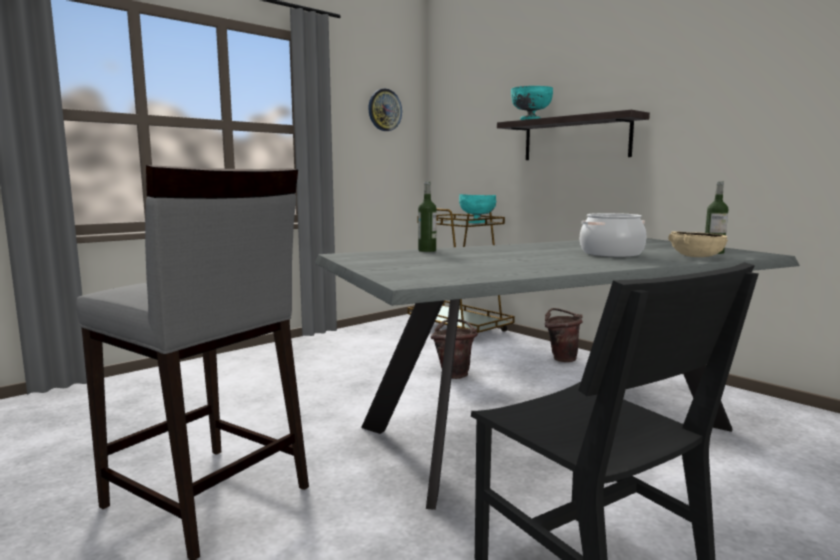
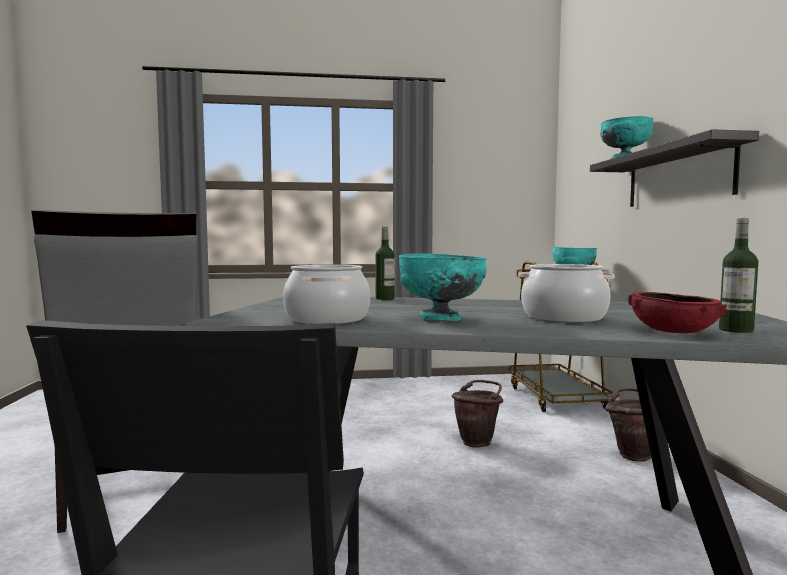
camera: 35 degrees right, 5 degrees down
wall clock [368,89,402,131] -> none
beige bowl [668,231,728,257] -> red bowl [628,292,727,333]
none -> cooking pot [283,265,370,324]
none -> turquoise bowl [399,254,487,321]

